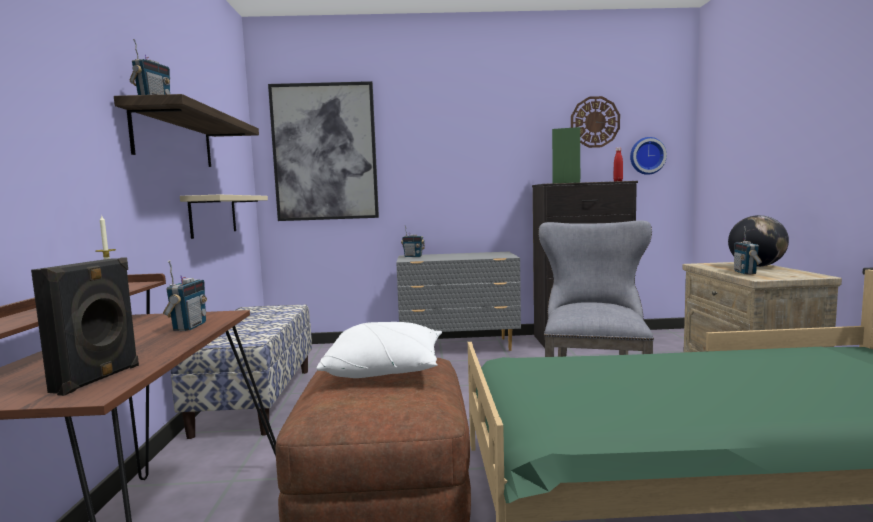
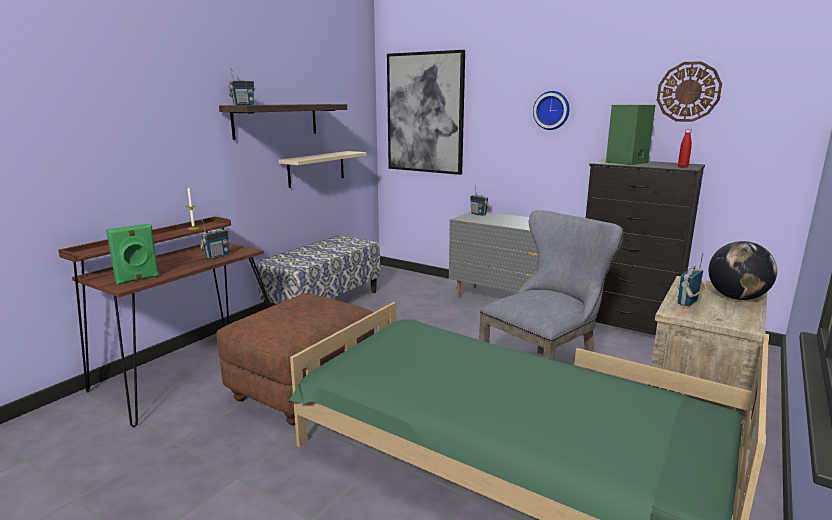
camera: 35 degrees right, 10 degrees up
black speaker [31,257,139,396] -> green speaker [106,224,159,285]
white pillow [317,322,442,378] -> none
wall clock [630,137,667,175] -> wall clock moved to [533,91,570,130]

